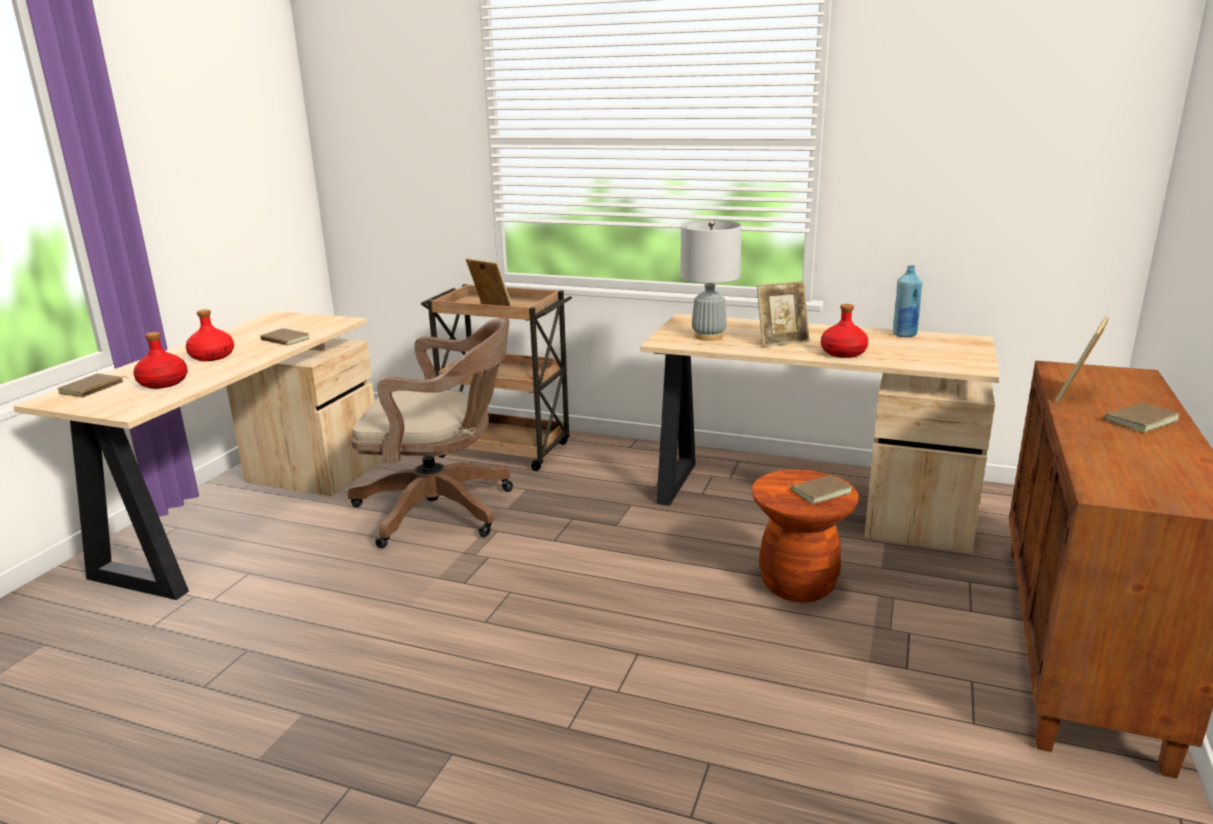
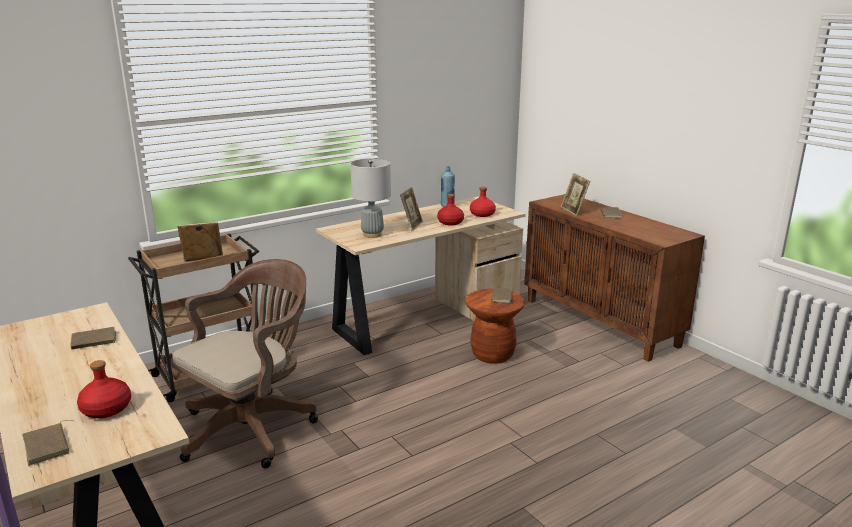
camera: 55 degrees left, 0 degrees up
red bottle [186,309,234,361] -> red bottle moved to [470,187,496,217]

